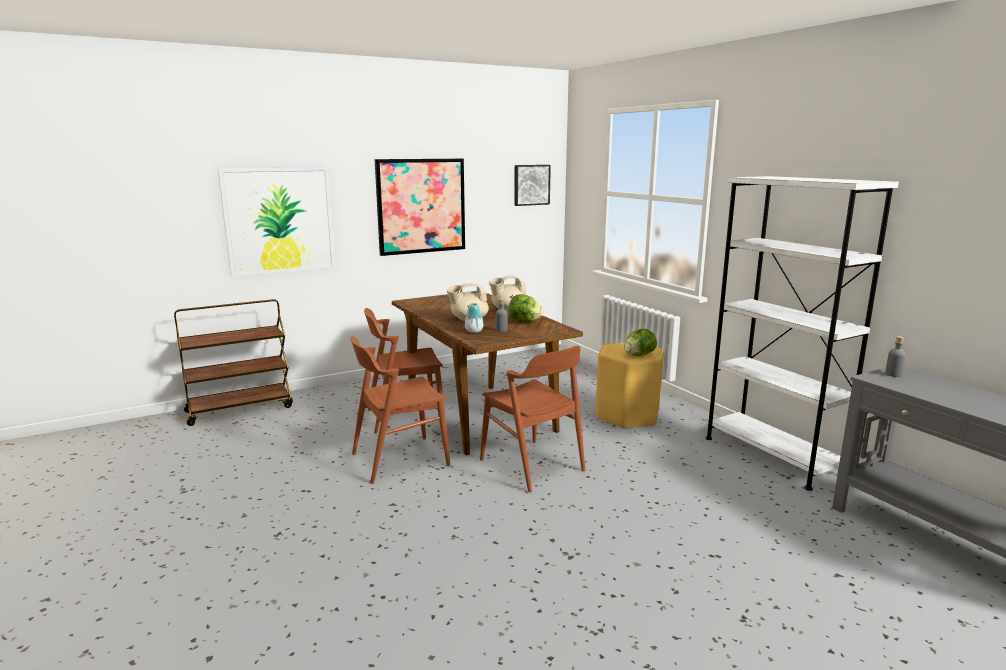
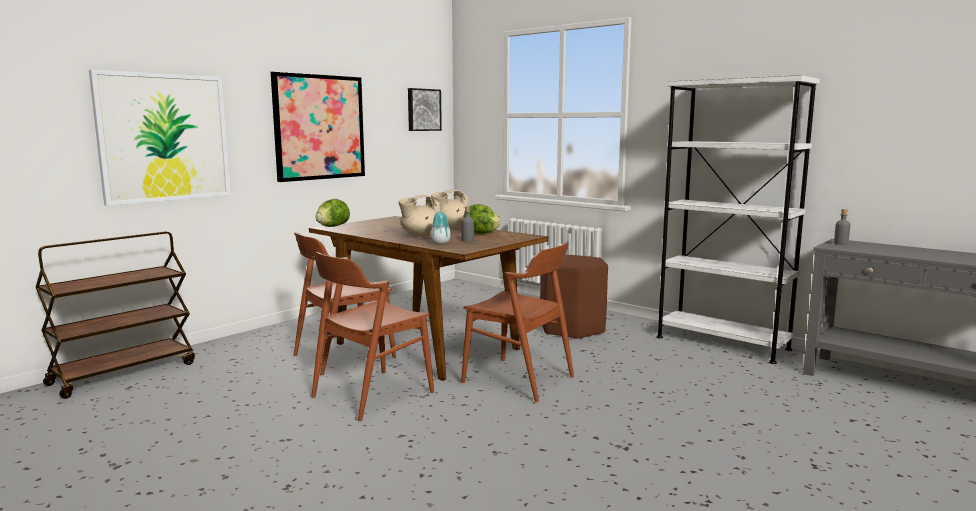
camera: 20 degrees left, 5 degrees down
yellow stool [596,343,664,429] -> brown stool [540,255,608,339]
lettuce [624,329,657,356] -> lettuce moved to [316,199,350,227]

